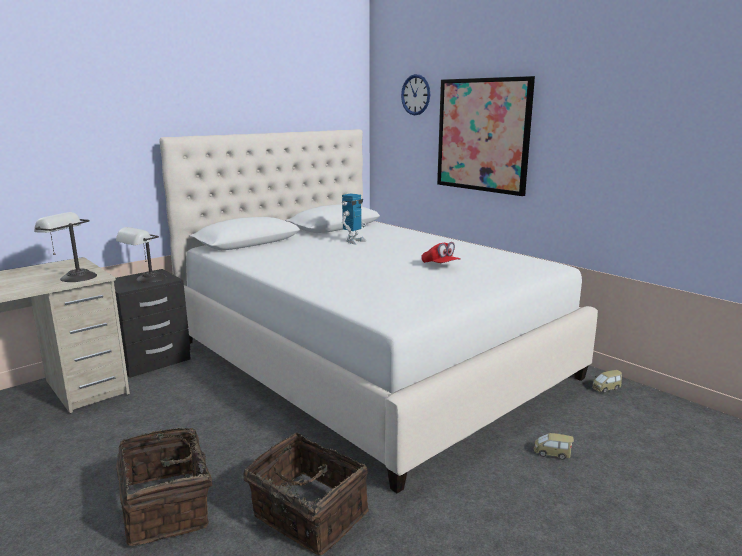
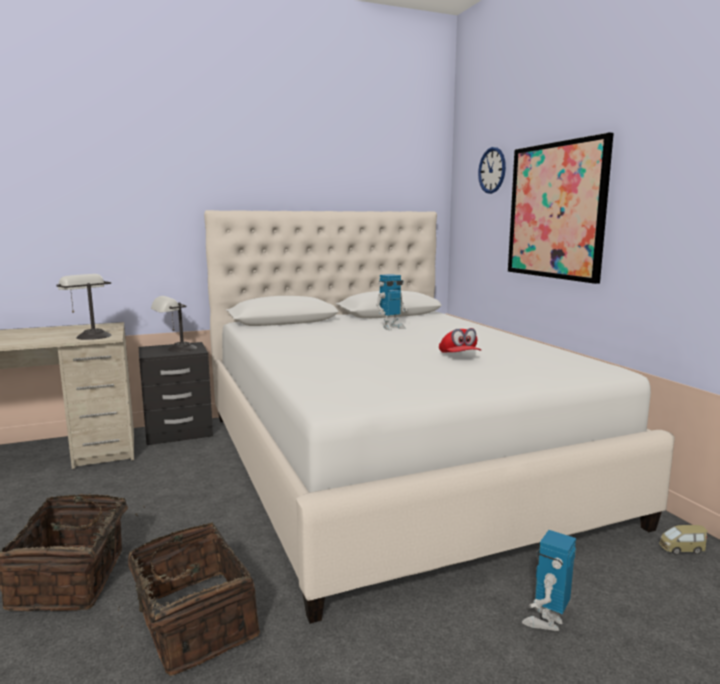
camera: 20 degrees right, 5 degrees down
toy car [534,433,574,460] -> toy robot [522,530,576,631]

